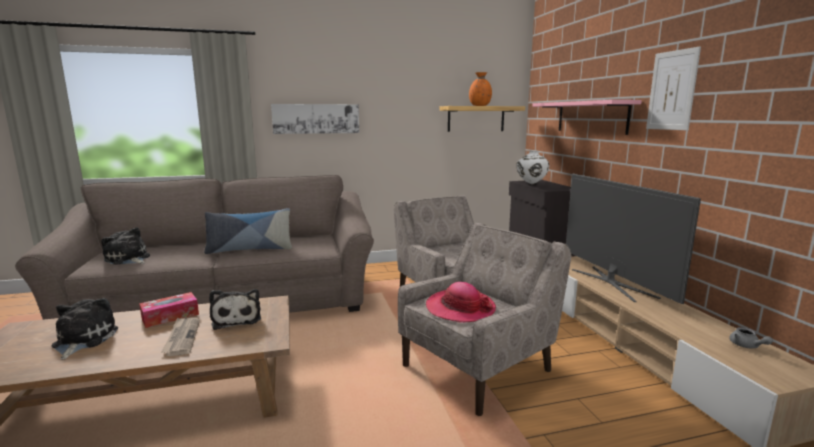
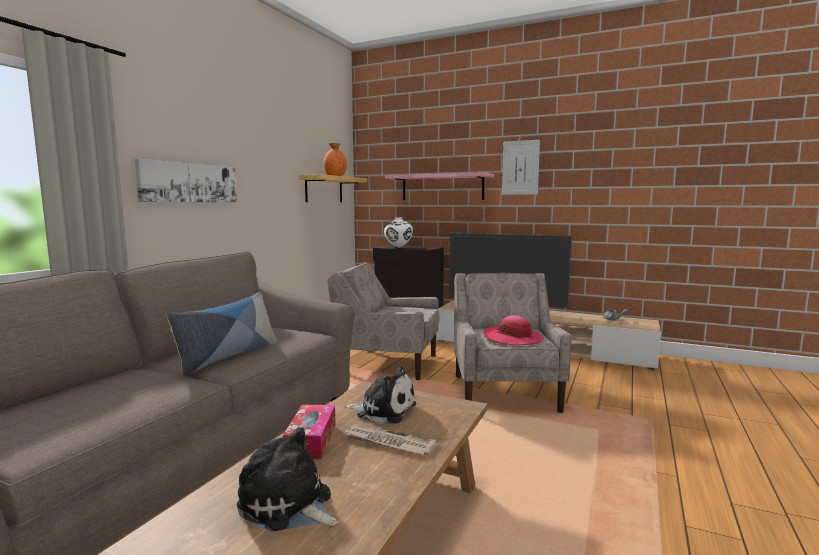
camera: 50 degrees left, 5 degrees down
plush toy [101,227,150,265] -> none

